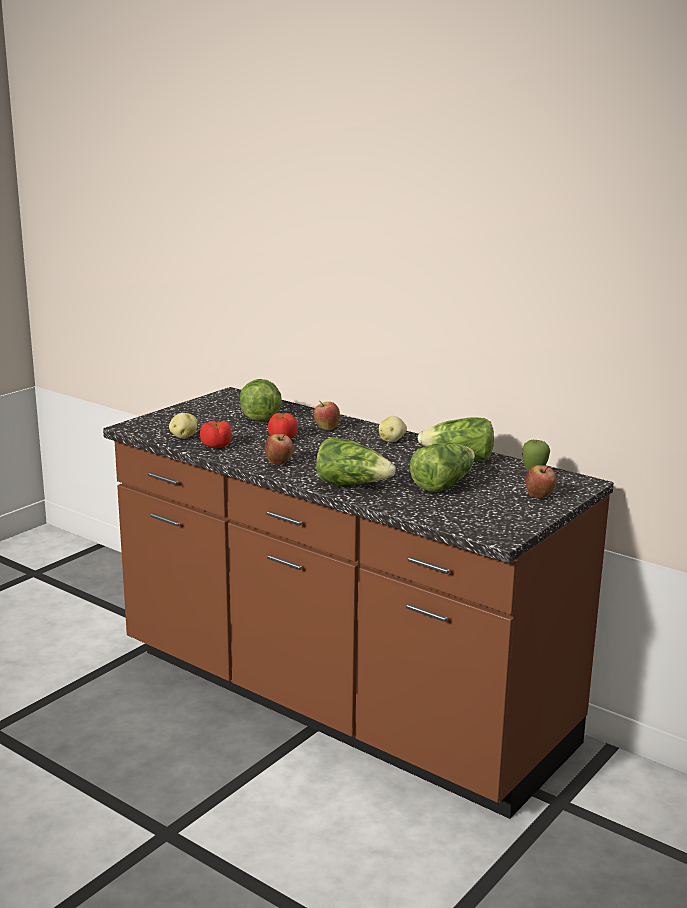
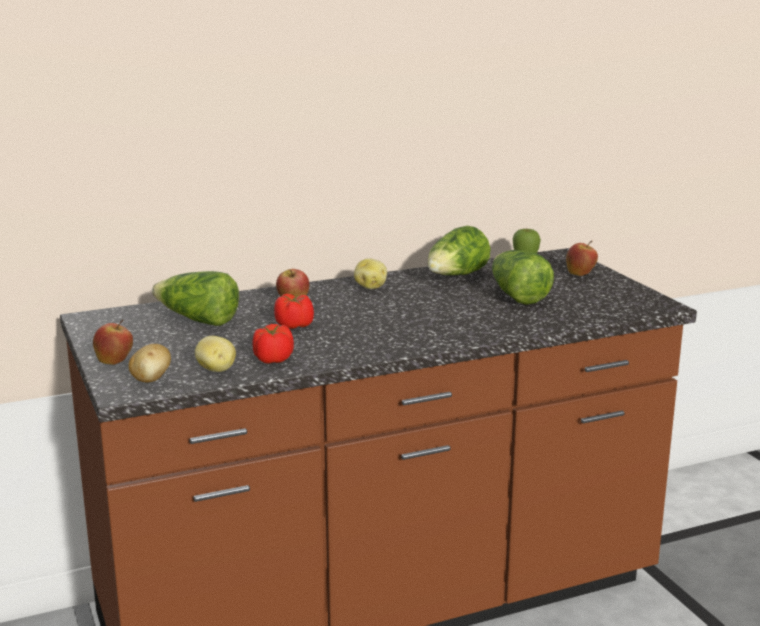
camera: 60 degrees left, 0 degrees up
apple [265,434,293,464] -> apple moved to [93,320,133,365]
lettuce [316,437,396,485] -> none
none -> potato [128,344,171,382]

